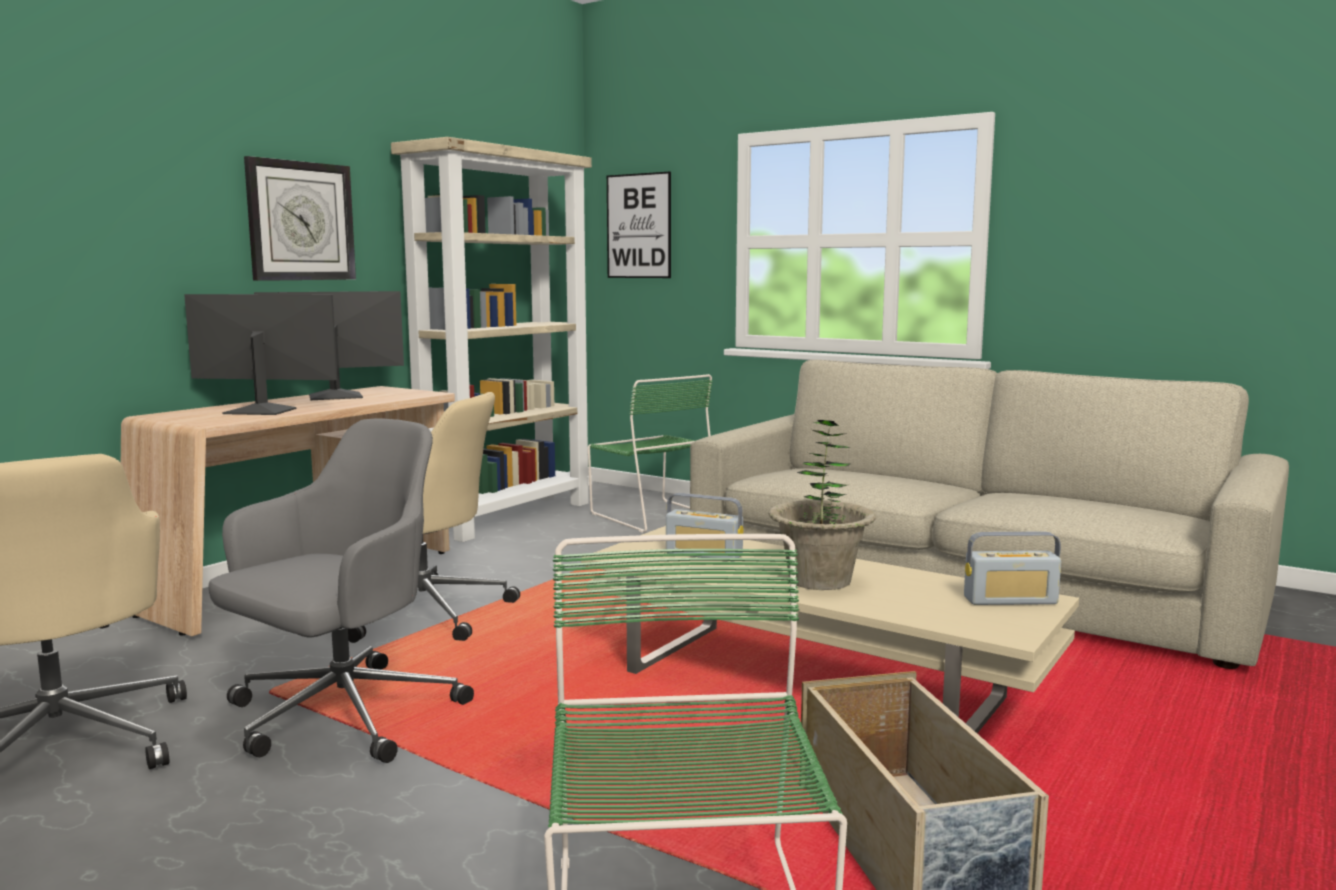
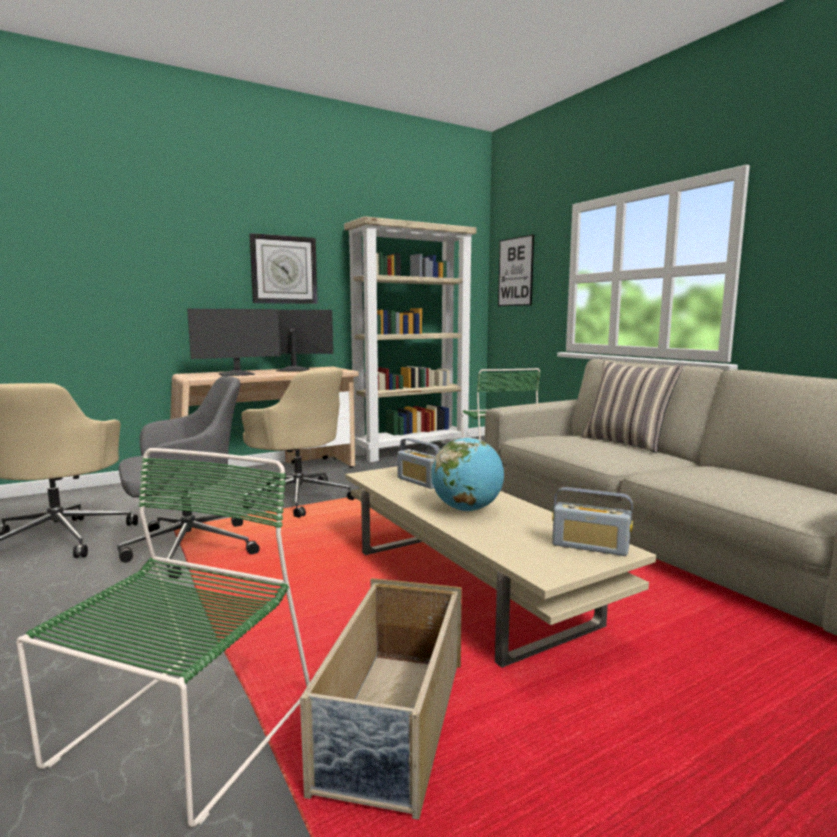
camera: 25 degrees right, 0 degrees up
monitor [184,294,338,415] -> monitor turned 120 degrees clockwise [187,309,280,376]
potted plant [768,420,876,590] -> globe [431,437,504,512]
none -> pillow [582,360,683,453]

